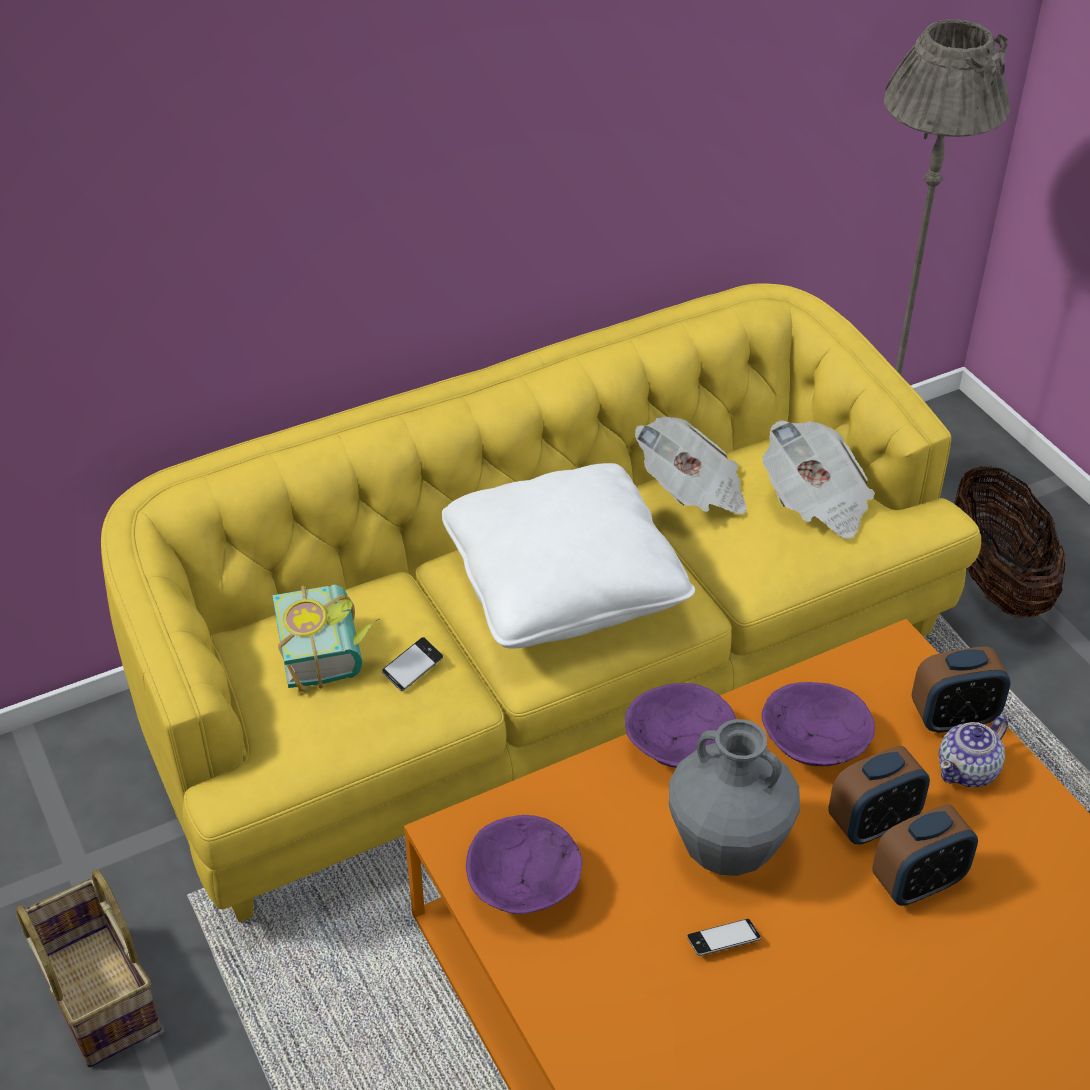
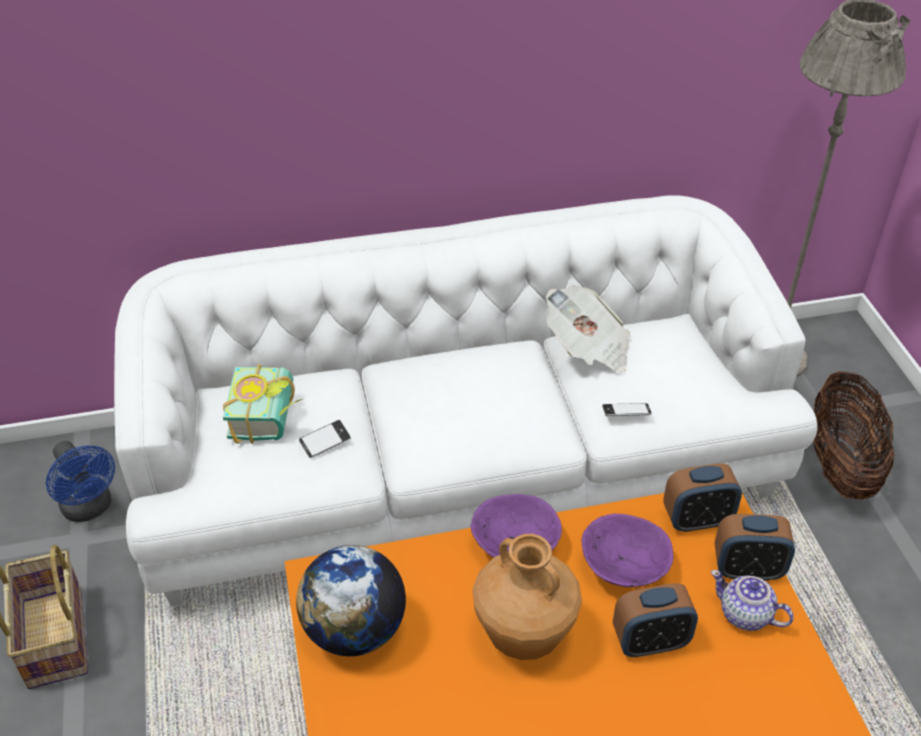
camera: 15 degrees right, 0 degrees up
yellow sofa [101,283,981,922] -> white sofa [114,195,817,606]
white pillow [442,463,695,648] -> none
purple bowl [466,815,582,914] -> globe [296,545,406,656]
grey vase [669,719,800,876] -> brown vase [473,534,582,660]
phone [687,919,761,956] -> phone moved to [602,403,652,416]
newspaper [762,420,875,539] -> none
alarm clock [872,804,978,906] -> alarm clock moved to [663,464,742,532]
teapot [939,716,1008,787] -> teapot turned 60 degrees clockwise [711,570,794,631]
none -> blue fan [46,441,115,522]

